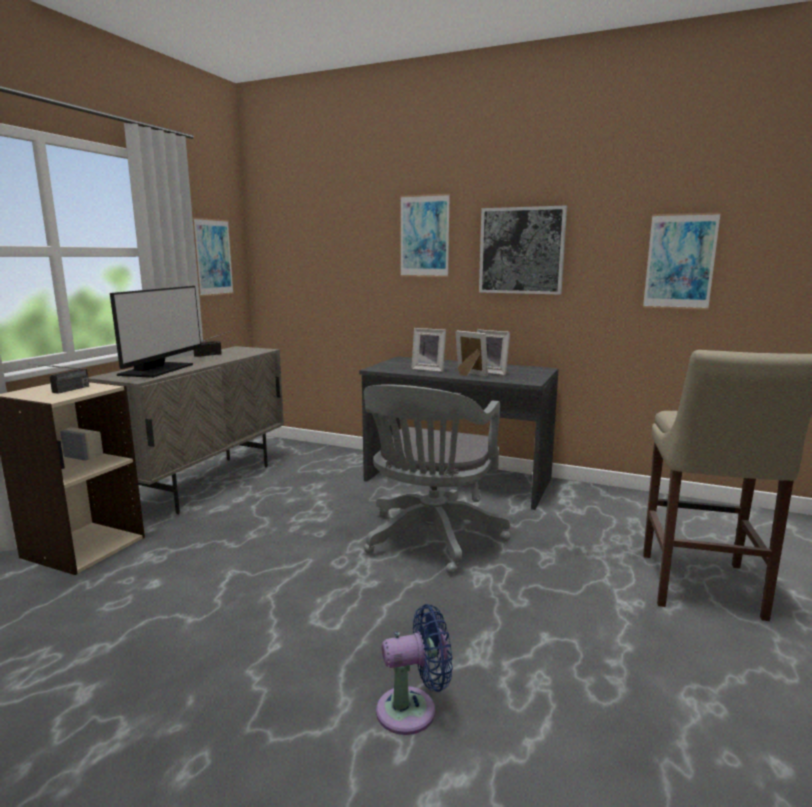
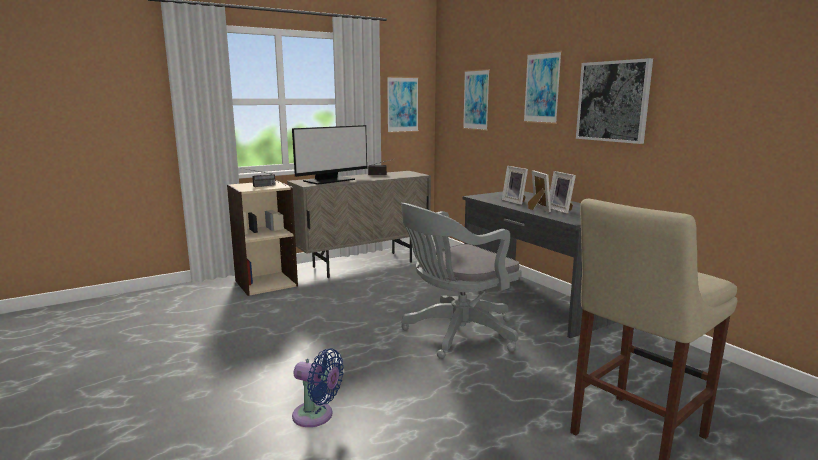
camera: 35 degrees right, 0 degrees up
picture [643,212,721,310] -> picture moved to [463,69,490,131]

